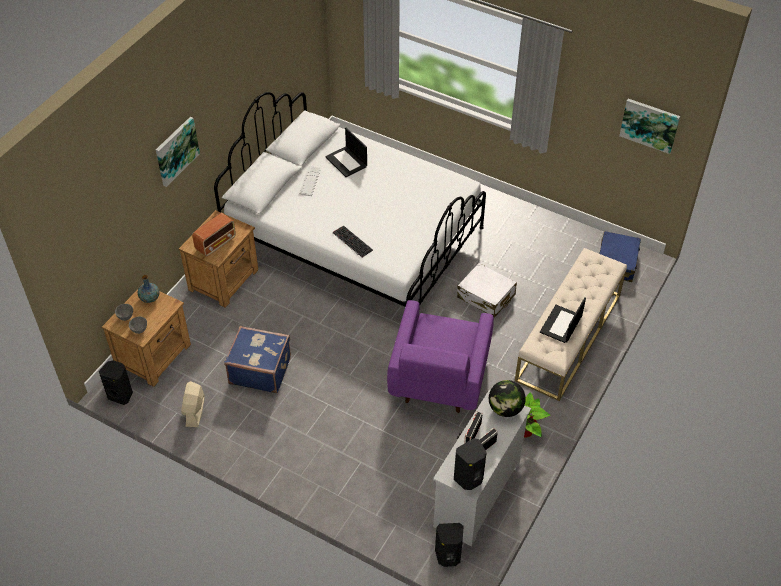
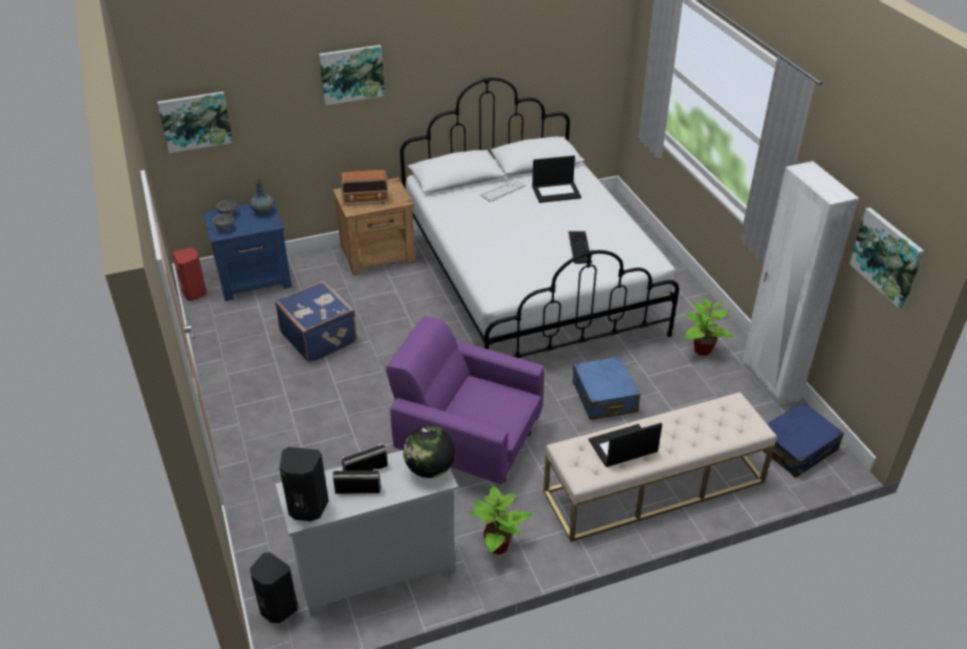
camera: 40 degrees right, 10 degrees down
black speaker [99,360,133,405] -> red speaker [172,248,207,301]
brown nightstand [102,284,191,387] -> blue nightstand [203,199,292,301]
beige fan [181,381,205,427] -> none
laptop [325,128,367,177] -> laptop turned 105 degrees counterclockwise [532,156,581,203]
keyboard [333,225,373,258] -> keyboard moved to [568,231,592,264]
purple armchair [387,300,494,413] -> purple armchair turned 60 degrees clockwise [386,316,545,484]
white suitcase [457,263,517,317] -> blue suitcase [573,356,640,420]
none -> picture [157,91,233,153]
none -> potted plant [684,298,734,356]
none -> white wardrobe [742,161,859,407]

